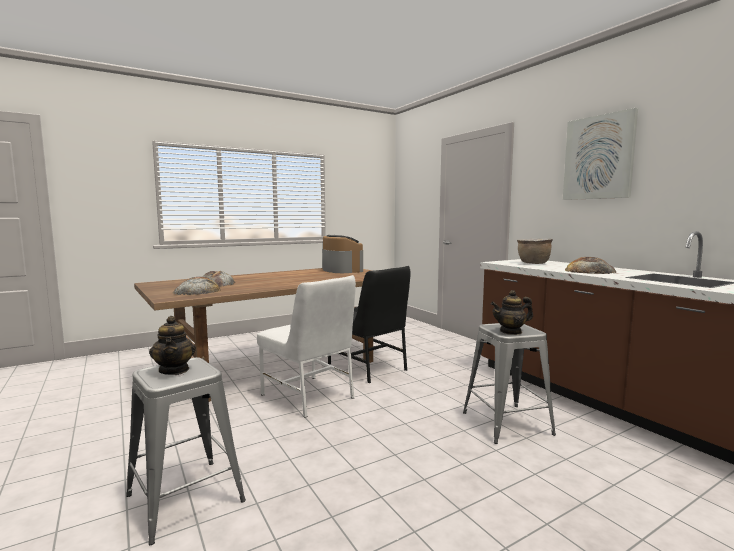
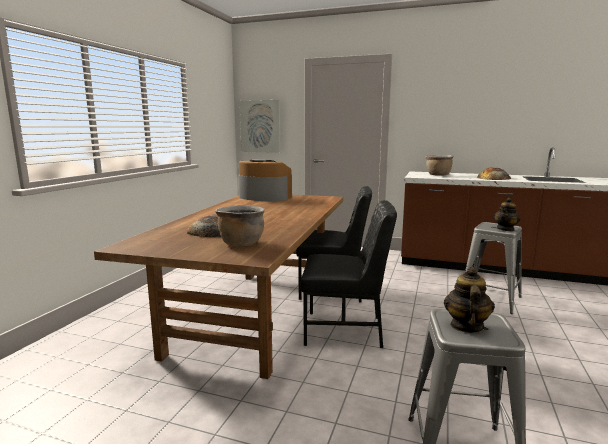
camera: 40 degrees left, 5 degrees up
teapot [149,316,196,375] -> teapot turned 105 degrees counterclockwise [444,267,495,333]
bread [173,277,221,295] -> brown cooking pot [215,205,265,247]
white chair [257,275,356,418] -> black chair [300,200,397,348]
picture [563,108,638,200] -> picture moved to [240,100,281,153]

